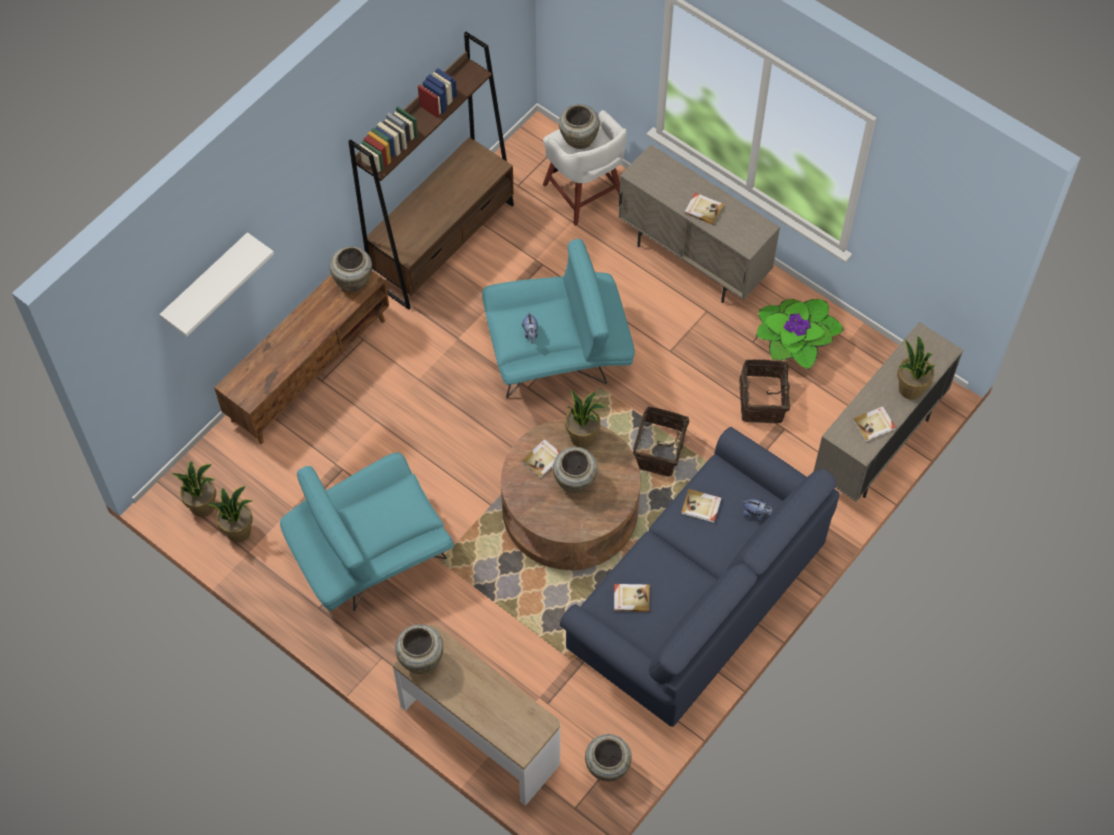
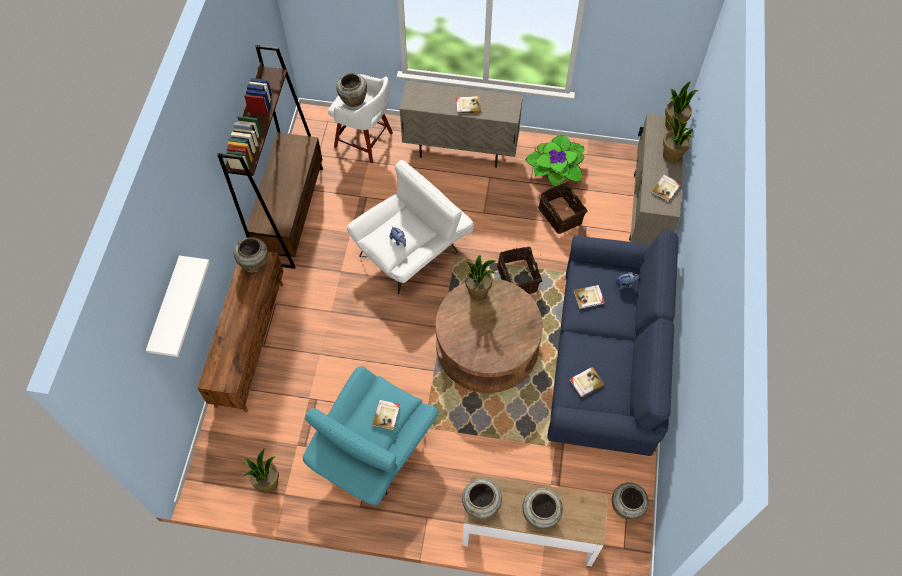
camera: 30 degrees left, 0 degrees up
potted plant [171,461,216,517] -> potted plant moved to [665,81,698,131]
turquoise armchair [482,239,635,398] -> white armchair [347,160,473,294]
book [521,439,560,479] -> book moved to [372,400,400,431]
beige vase [553,447,598,493] -> beige vase moved to [522,488,563,529]

